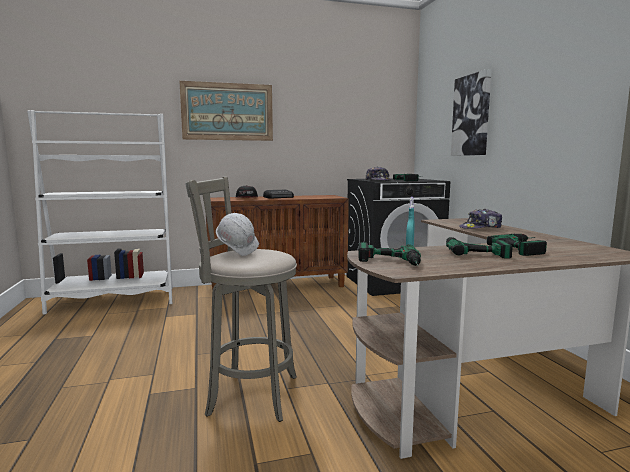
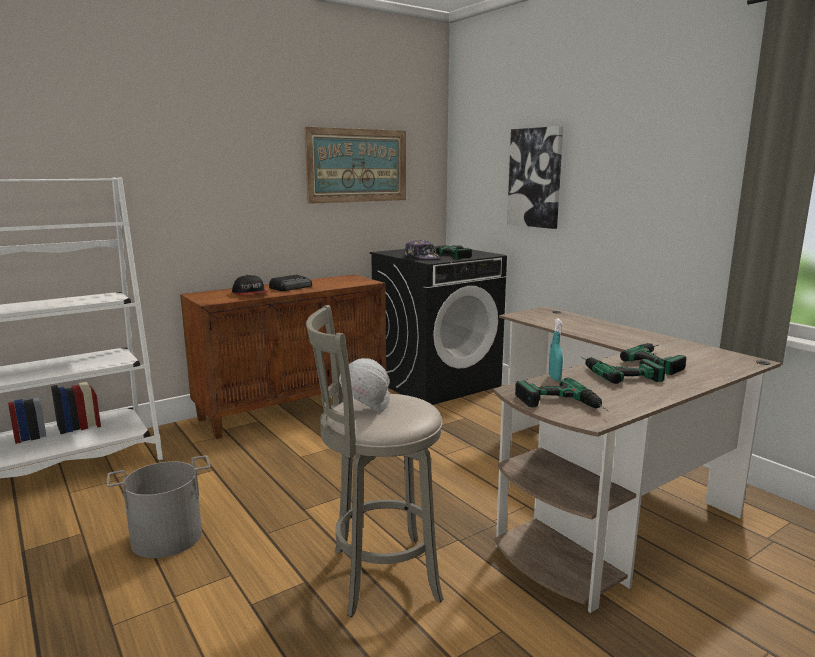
camera: 20 degrees left, 5 degrees up
picture [179,81,273,141] -> picture moved to [304,127,406,204]
cap [459,209,502,229] -> none
none -> grey bucket [106,455,211,558]

